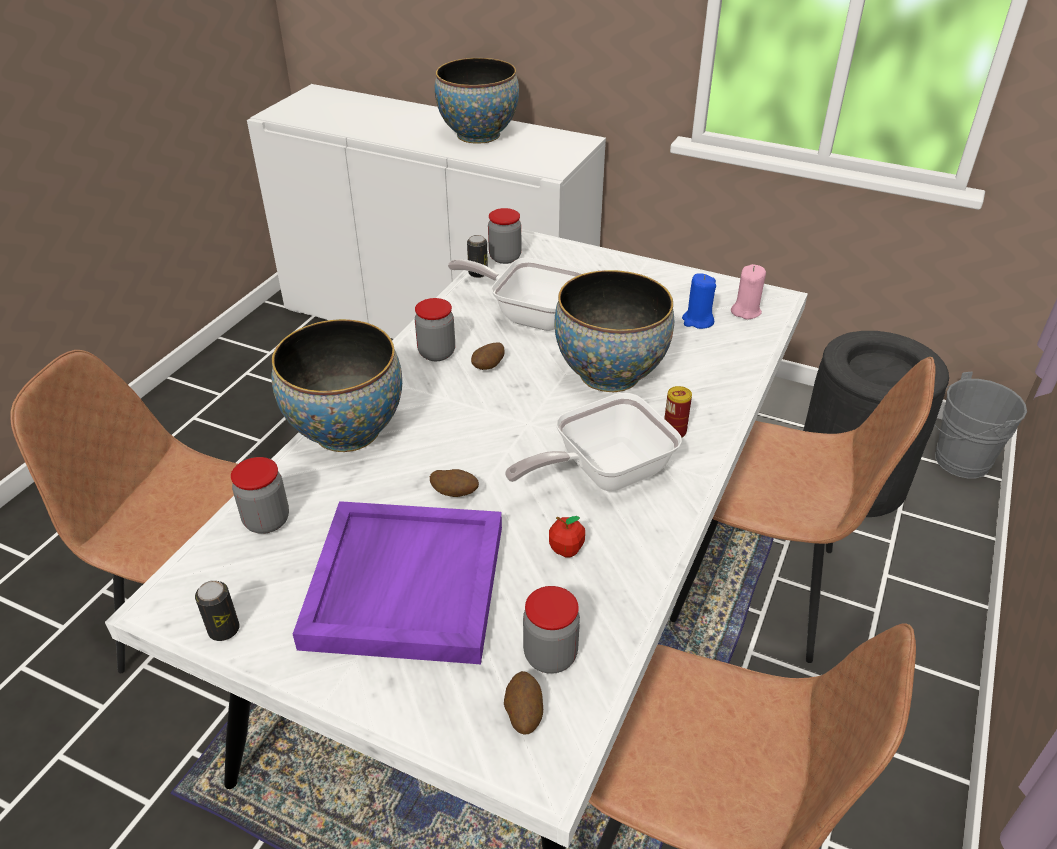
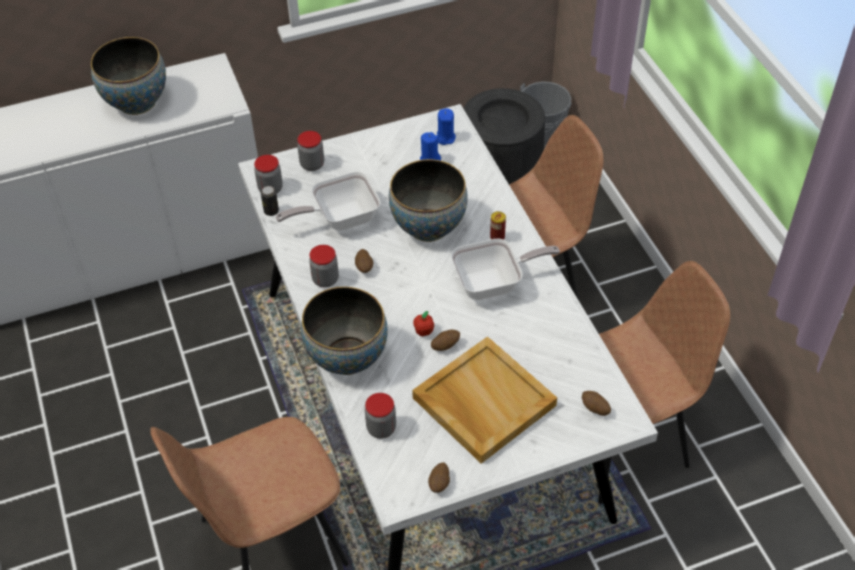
camera: 45 degrees left, 10 degrees up
can [195,580,240,641] -> potato [428,462,450,493]
purple tray [293,501,502,664] -> beige tray [412,336,557,464]
frying pan [505,393,682,492] -> frying pan turned 120 degrees counterclockwise [451,238,560,300]
jar [523,586,580,674] -> jar moved to [297,131,324,171]
apple [549,516,585,557] -> apple moved to [413,311,434,336]
pink candle [731,264,766,320] -> blue candle [436,108,456,145]

